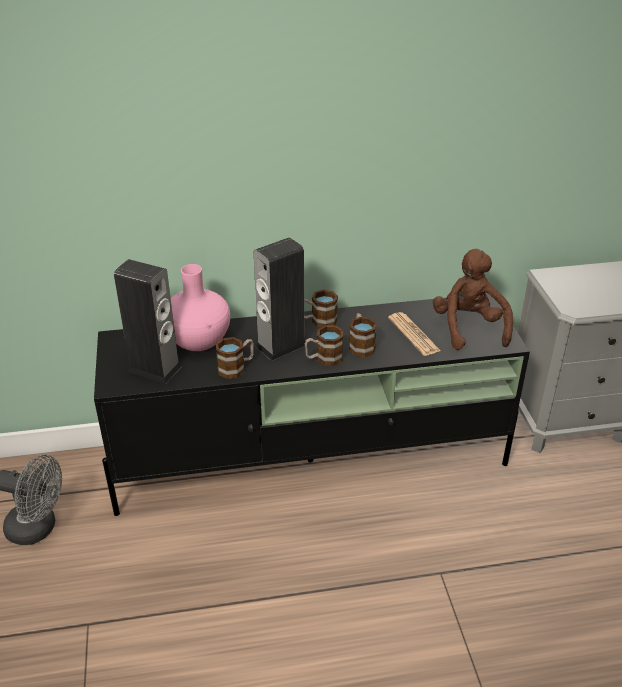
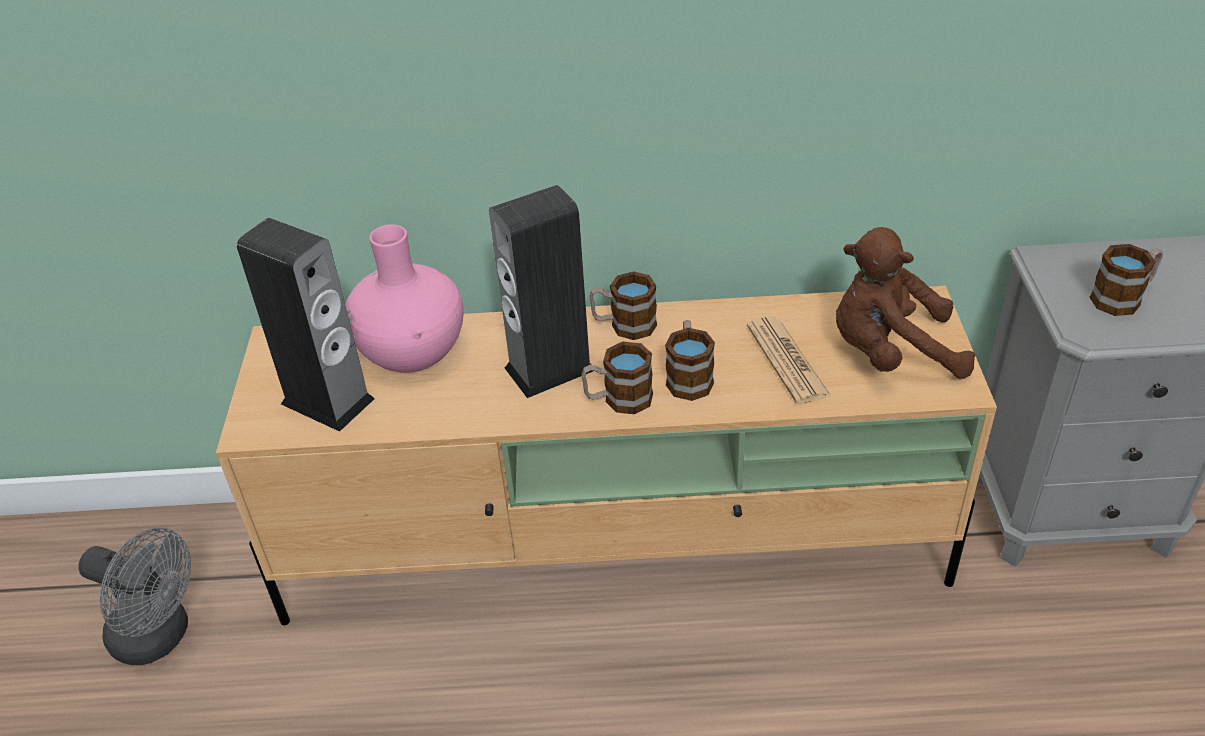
camera: 10 degrees right, 5 degrees up
black tv stand [94,294,530,516] -> beige tv stand [216,286,997,625]
mug [216,337,254,379] -> mug moved to [1090,244,1163,316]
brown plush toy [433,249,513,350] -> brown plush toy turned 90 degrees counterclockwise [836,227,975,379]

